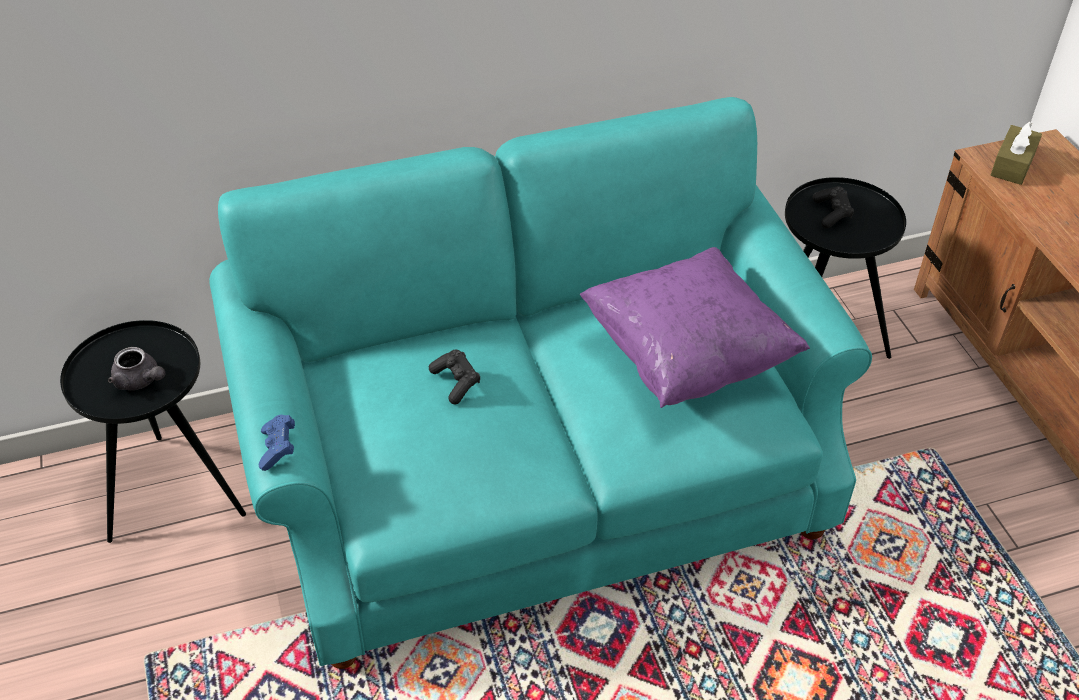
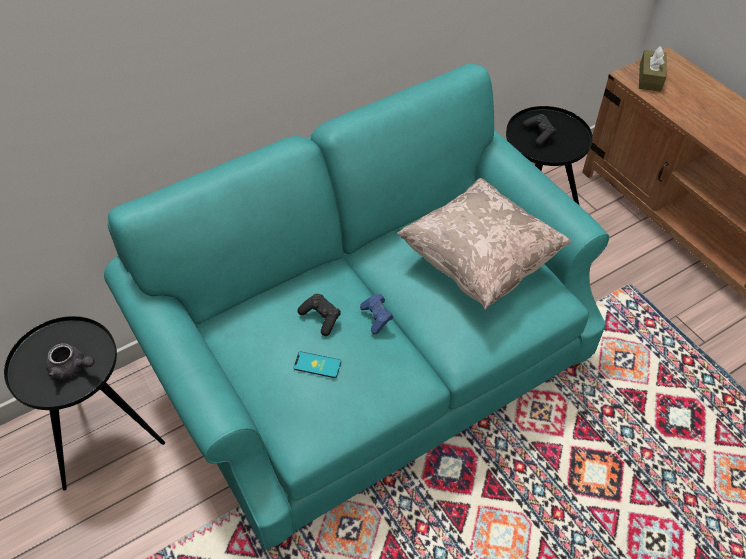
camera: 15 degrees left, 5 degrees up
blue game controller [259,415,295,471] -> blue game controller moved to [360,294,393,334]
purple pillow [580,247,810,408] -> beige pillow [397,178,572,310]
none -> phone [293,352,341,378]

